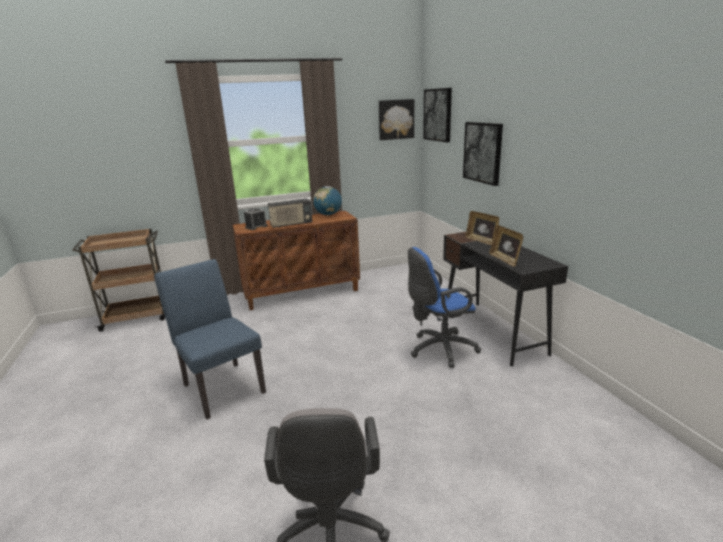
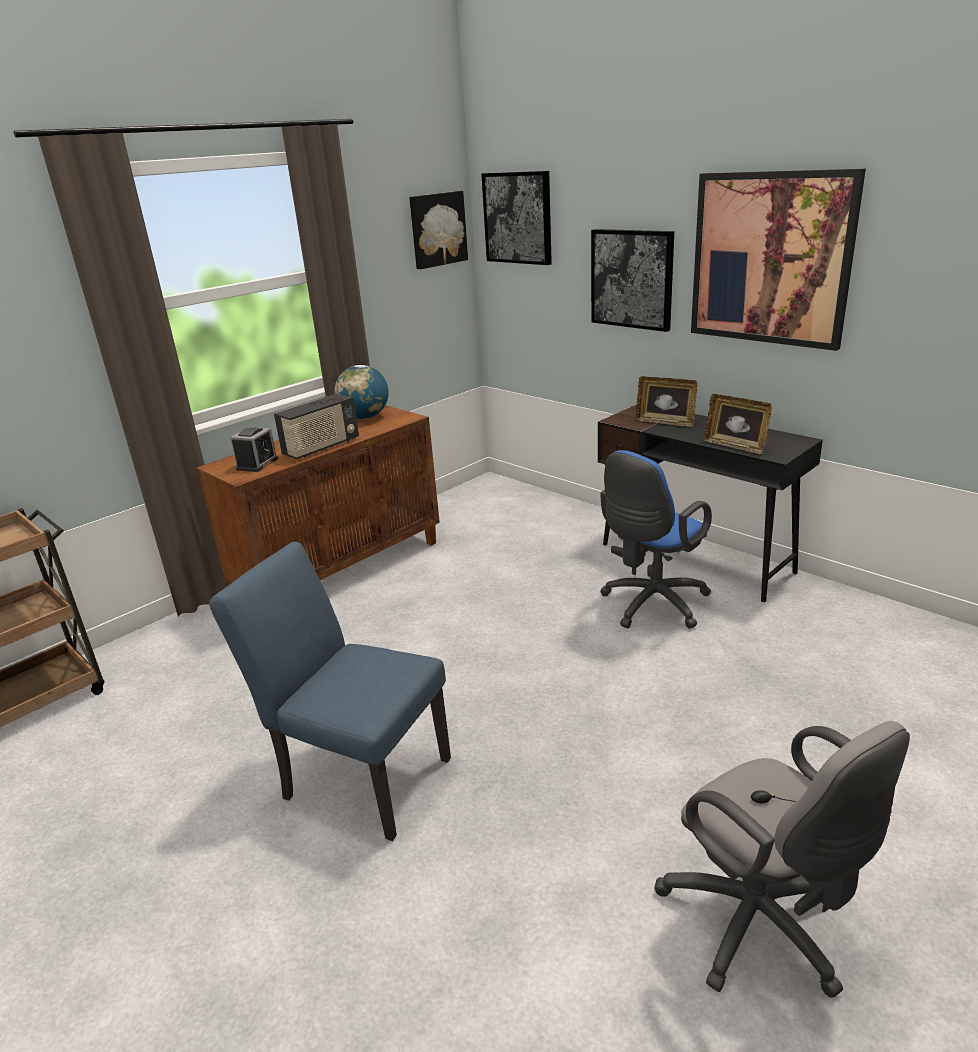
camera: 25 degrees left, 5 degrees up
none -> picture [691,169,866,351]

